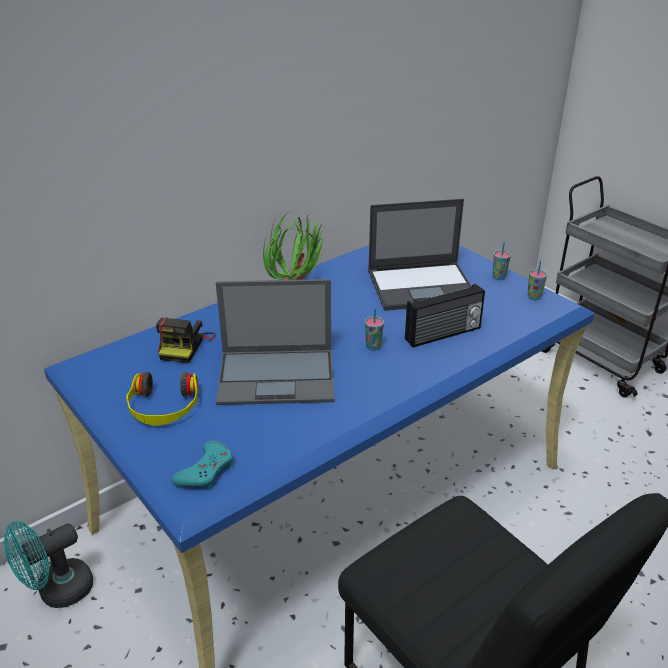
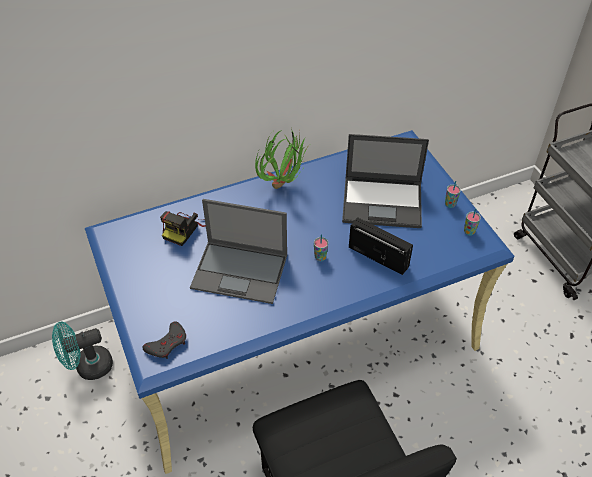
camera: 15 degrees right, 15 degrees up
headphones [127,372,198,426] -> none
turquoise game controller [171,441,233,488] -> grey game controller [142,321,186,359]
radio [405,284,485,348] -> radio turned 135 degrees counterclockwise [349,217,413,275]

